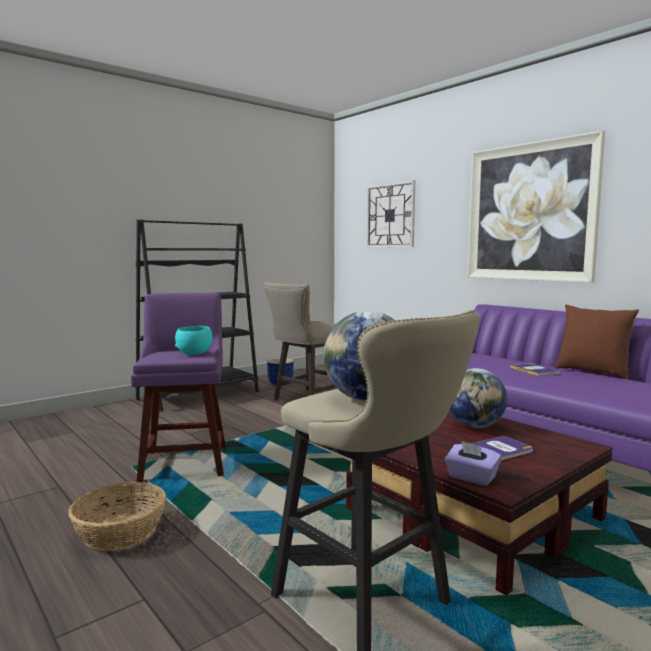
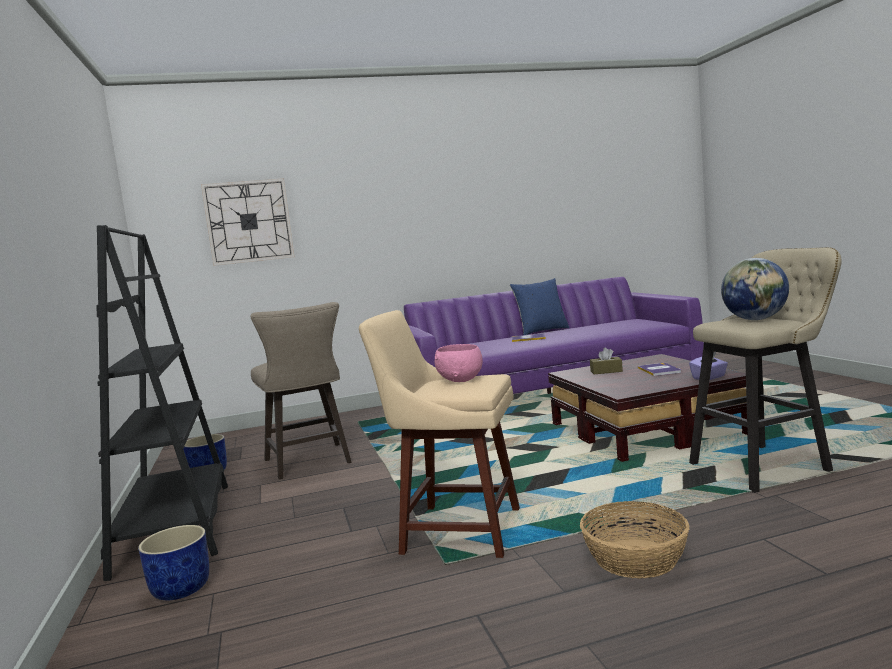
camera: 65 degrees left, 0 degrees up
purple stool [131,293,226,483] -> beige stool [359,310,520,558]
turquoise bowl [175,326,213,355] -> pink bowl [435,344,483,382]
globe [449,368,507,428] -> brown tissue box [590,348,623,374]
picture [467,130,605,283] -> none
brown pillow [554,305,639,379] -> blue pillow [510,278,569,335]
none -> blue planter [138,525,209,600]

